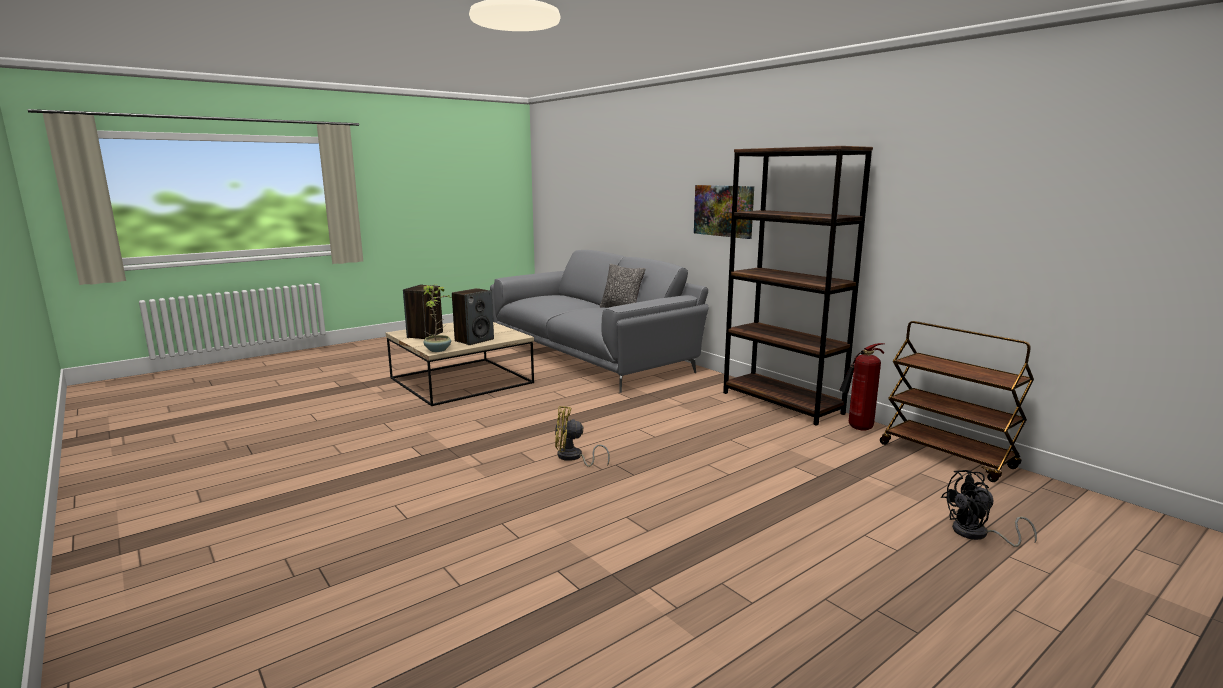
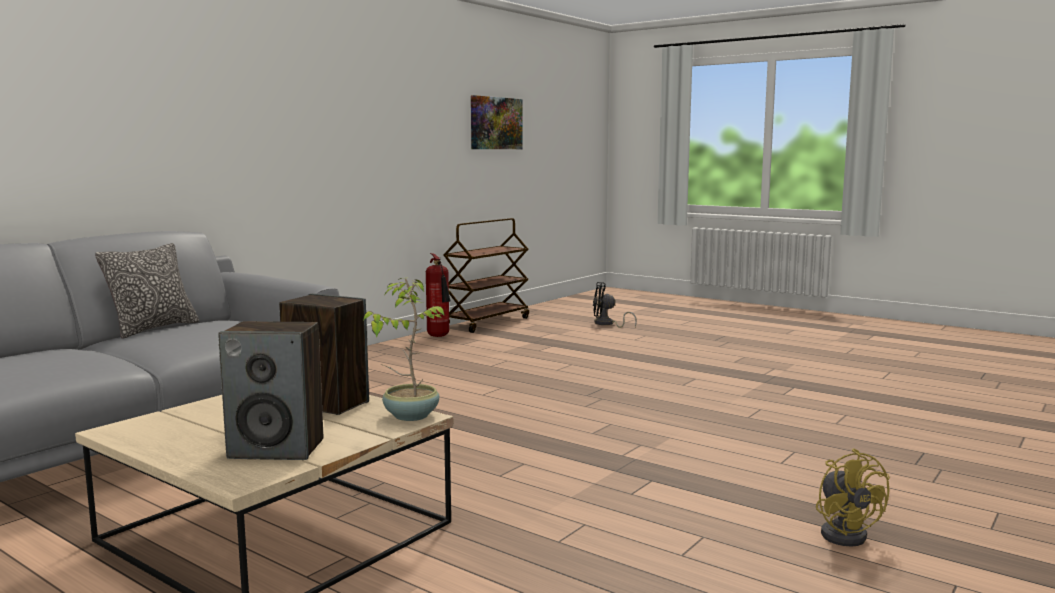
camera: 105 degrees left, 5 degrees down
yellow fan [555,406,610,467] -> yellow fan moved to [816,448,890,547]
picture [694,185,754,239] -> picture moved to [471,95,523,149]
brown bookcase [723,146,873,426] -> none
black fan [941,470,1037,547] -> black fan turned 120 degrees clockwise [593,282,637,328]

